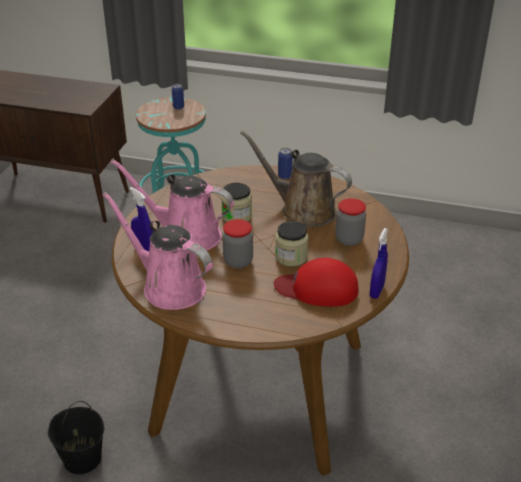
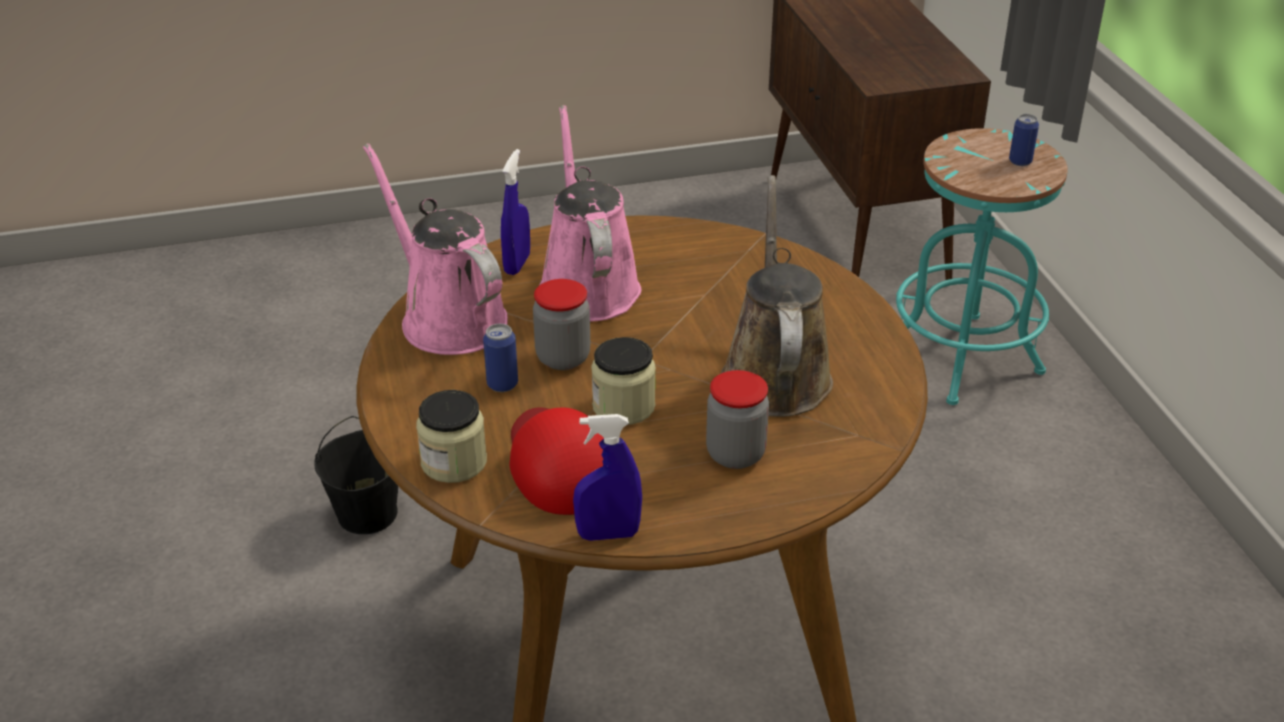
camera: 60 degrees right, 0 degrees up
pink watering can [102,192,213,310] -> pink watering can turned 45 degrees counterclockwise [363,143,508,355]
jar [221,183,252,222] -> jar moved to [416,390,487,483]
can [278,148,293,179] -> can moved to [483,324,518,392]

